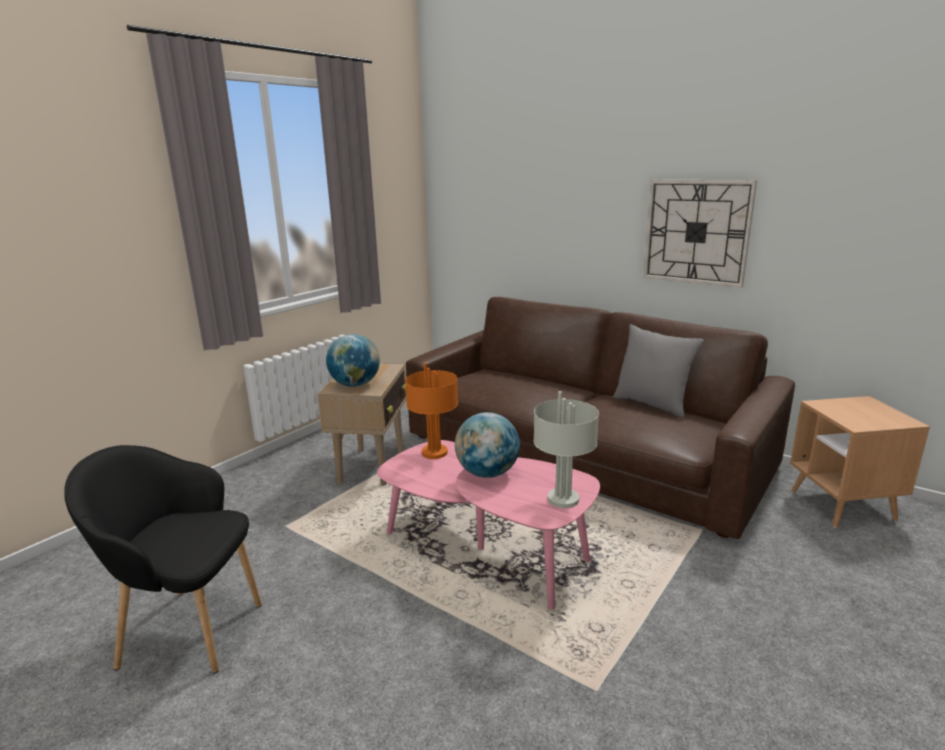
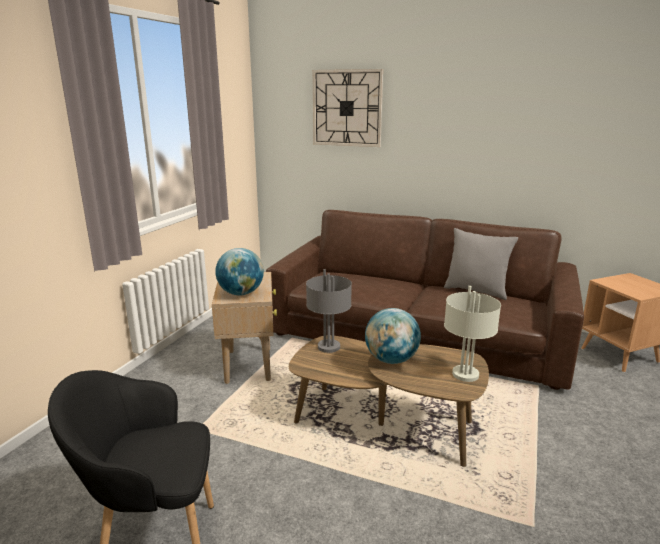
camera: 15 degrees left, 0 degrees up
pink coffee table [377,440,600,610] -> brown coffee table [289,335,489,467]
orange table lamp [405,362,458,459] -> grey table lamp [306,269,352,353]
wall clock [643,180,757,288] -> wall clock moved to [313,69,383,147]

